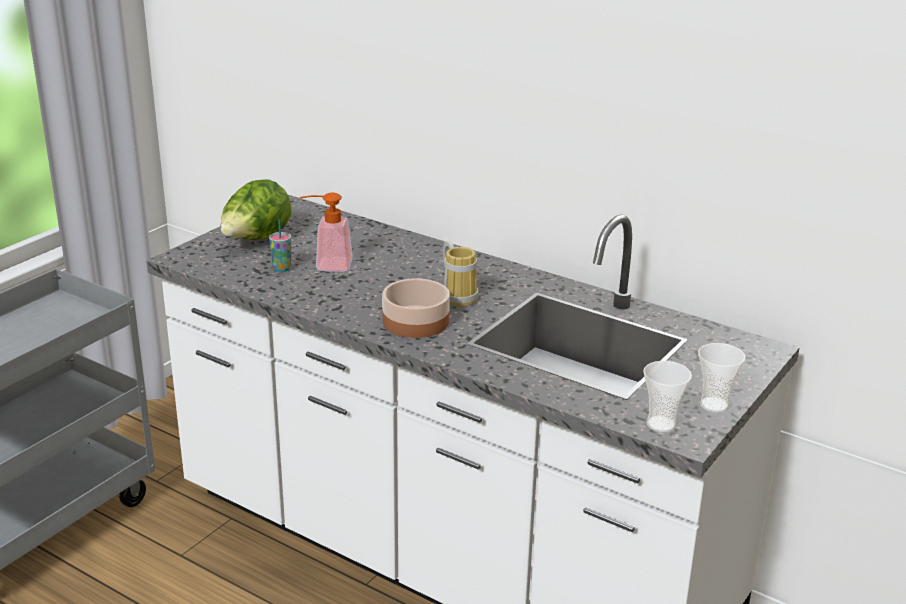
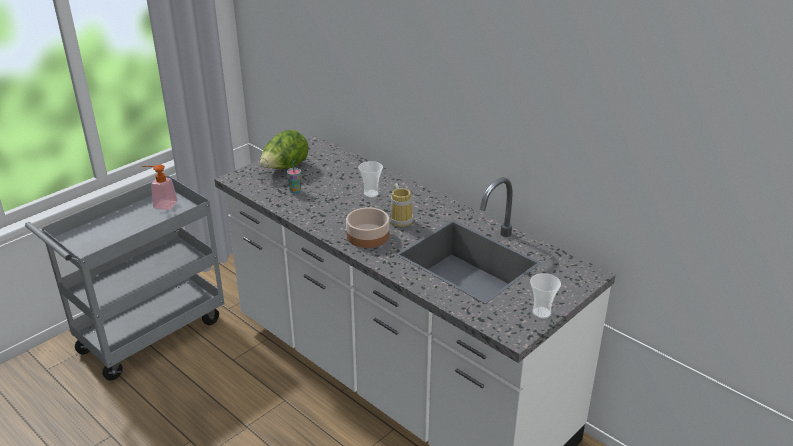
camera: 10 degrees right, 5 degrees up
soap dispenser [300,192,353,272] -> soap dispenser moved to [141,165,178,210]
cup [643,361,692,432] -> cup moved to [359,161,383,198]

